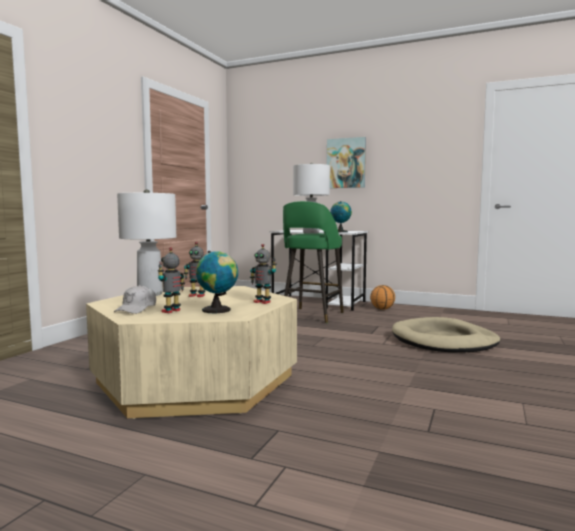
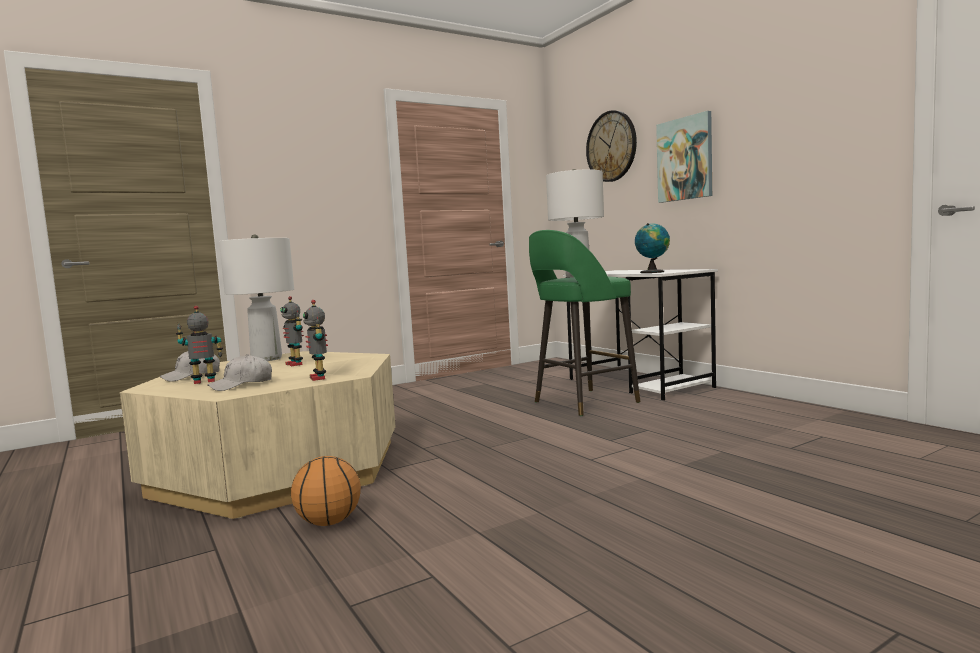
camera: 35 degrees right, 0 degrees up
globe [196,251,238,313] -> white cap [207,354,272,391]
basketball [370,285,395,310] -> basketball moved to [291,456,361,526]
beige dog bed [392,317,500,352] -> none
none -> wall clock [586,110,637,182]

